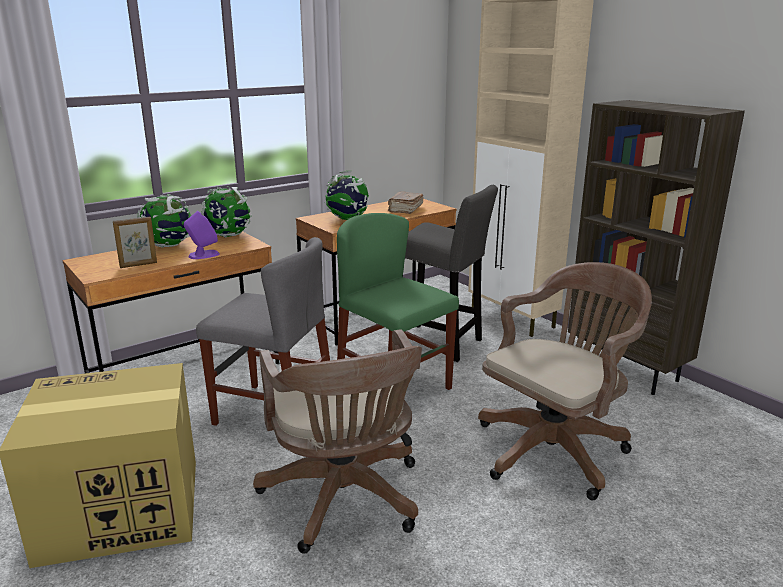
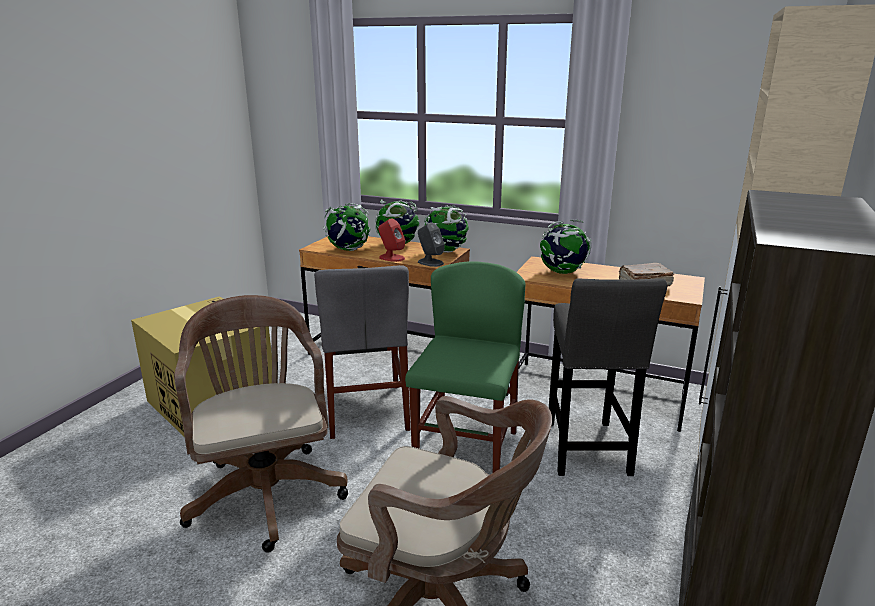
camera: 60 degrees right, 0 degrees up
picture frame [113,217,157,268] -> globe [323,203,371,251]
purple speaker [184,211,220,259] -> red speaker [378,218,405,262]
brown office chair [253,329,422,554] -> brown office chair turned 120 degrees clockwise [175,295,348,553]
none -> grey speaker [418,222,445,267]

